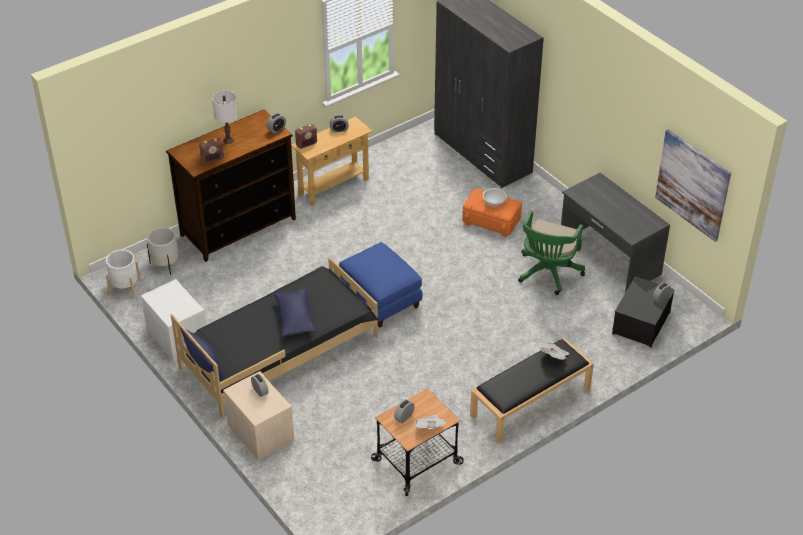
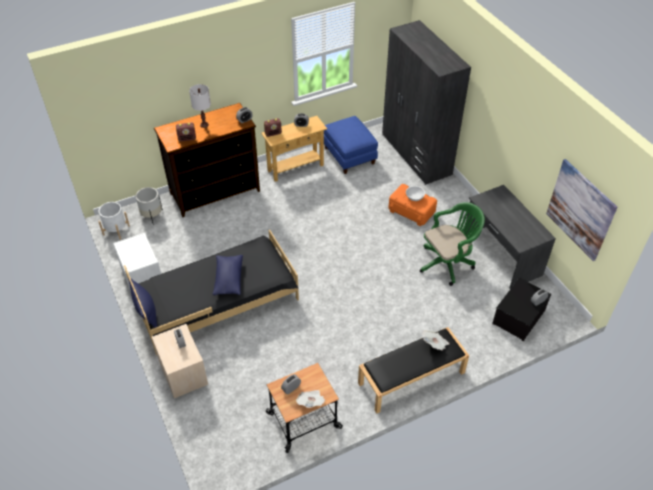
camera: 10 degrees right, 5 degrees up
blue ottoman [339,242,422,328] -> blue ottoman moved to [324,116,378,174]
green office chair [518,211,585,295] -> green office chair turned 150 degrees counterclockwise [420,202,485,286]

